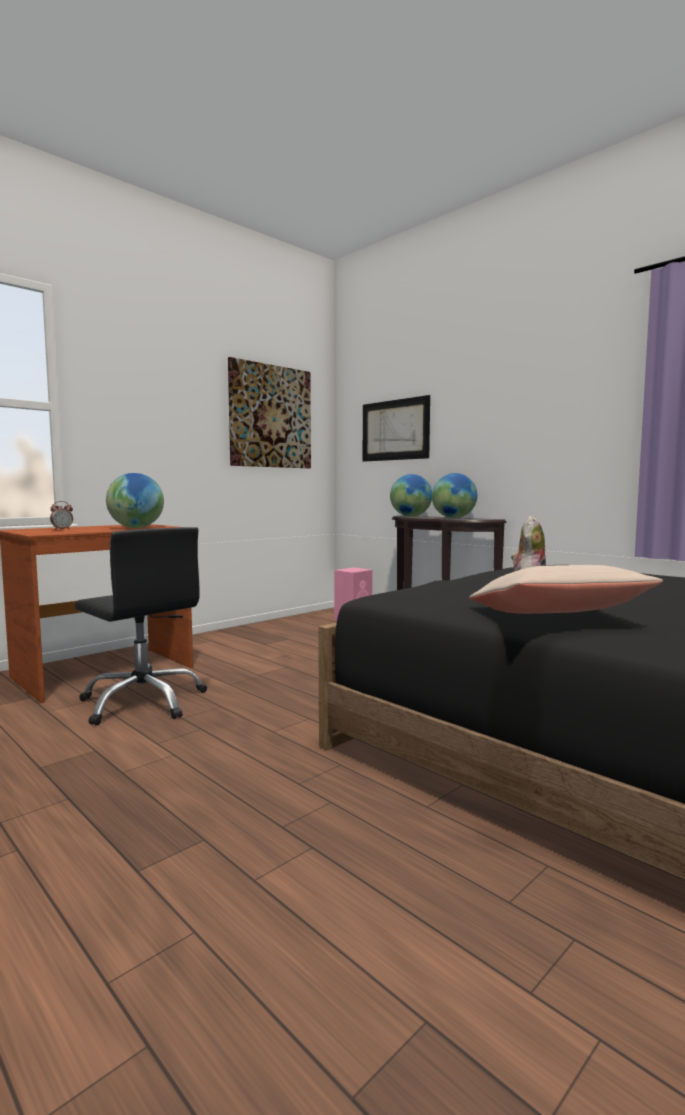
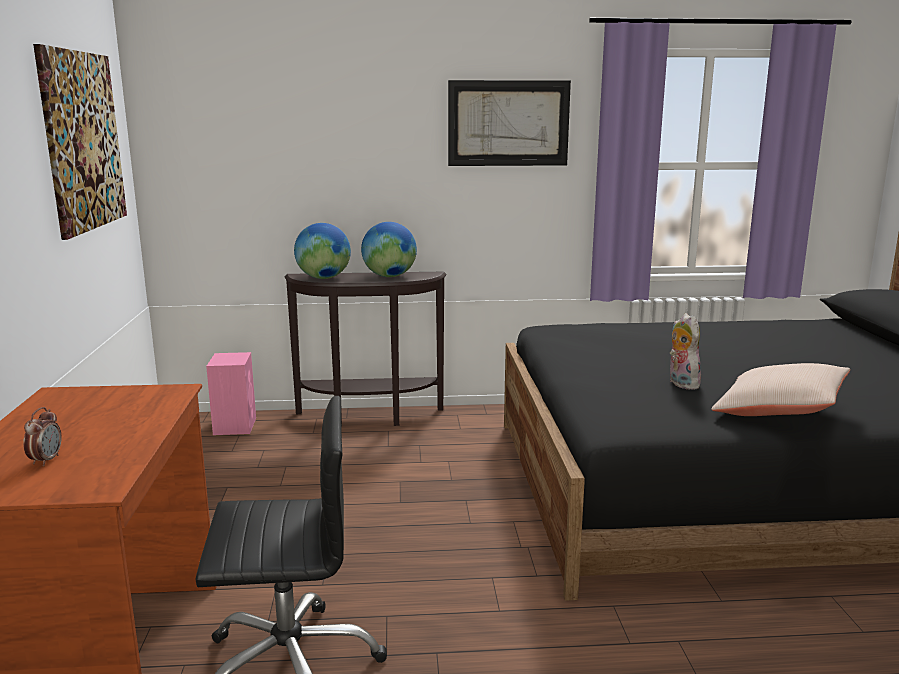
camera: 50 degrees left, 10 degrees up
globe [106,473,164,528] -> none
picture [363,395,430,462] -> picture moved to [448,80,571,166]

